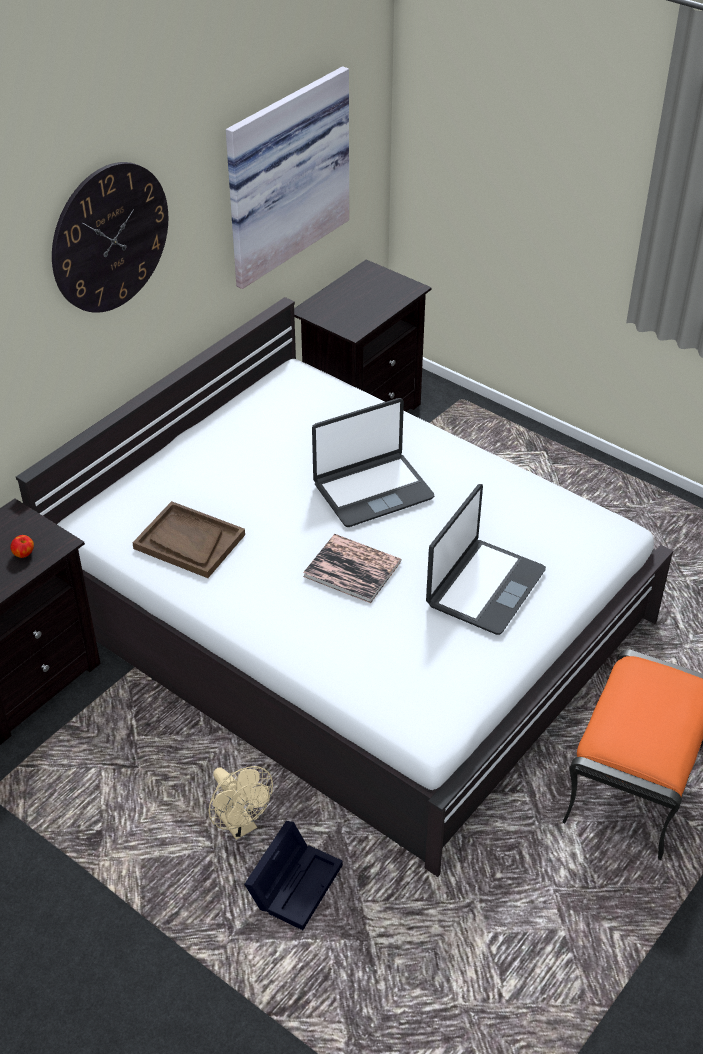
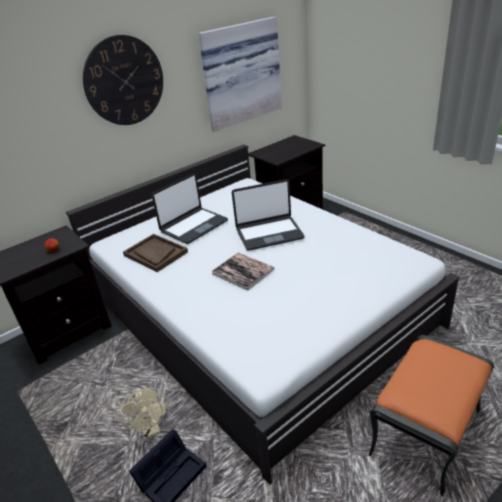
camera: 15 degrees right, 10 degrees down
laptop [426,484,546,635] -> laptop moved to [152,173,228,244]

